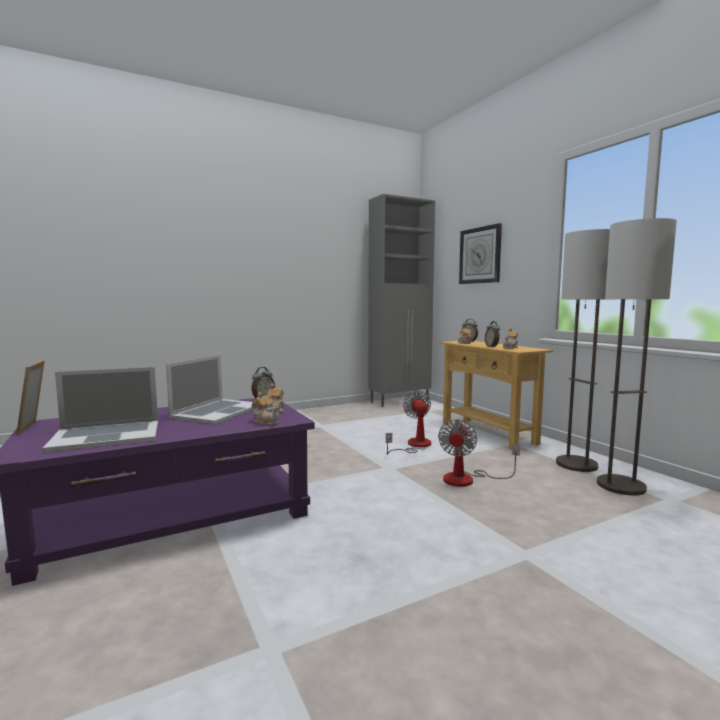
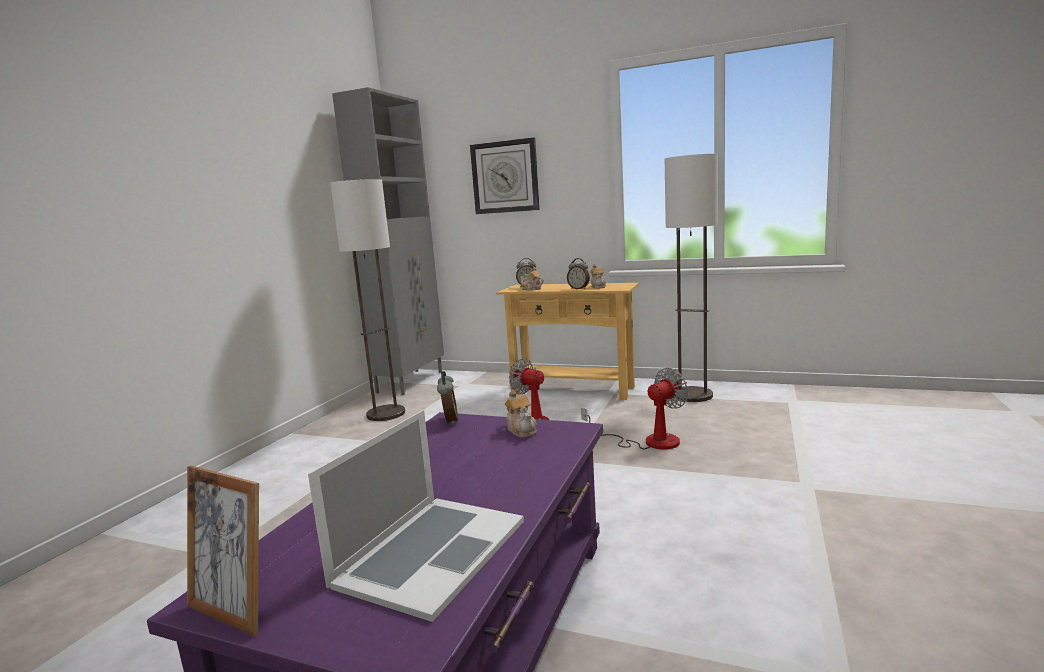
camera: 40 degrees left, 5 degrees up
laptop [166,355,253,424] -> none
teapot [252,392,279,426] -> none
fan [438,419,520,487] -> fan turned 105 degrees counterclockwise [581,368,689,450]
floor lamp [597,218,677,496] -> floor lamp moved to [330,179,405,421]

